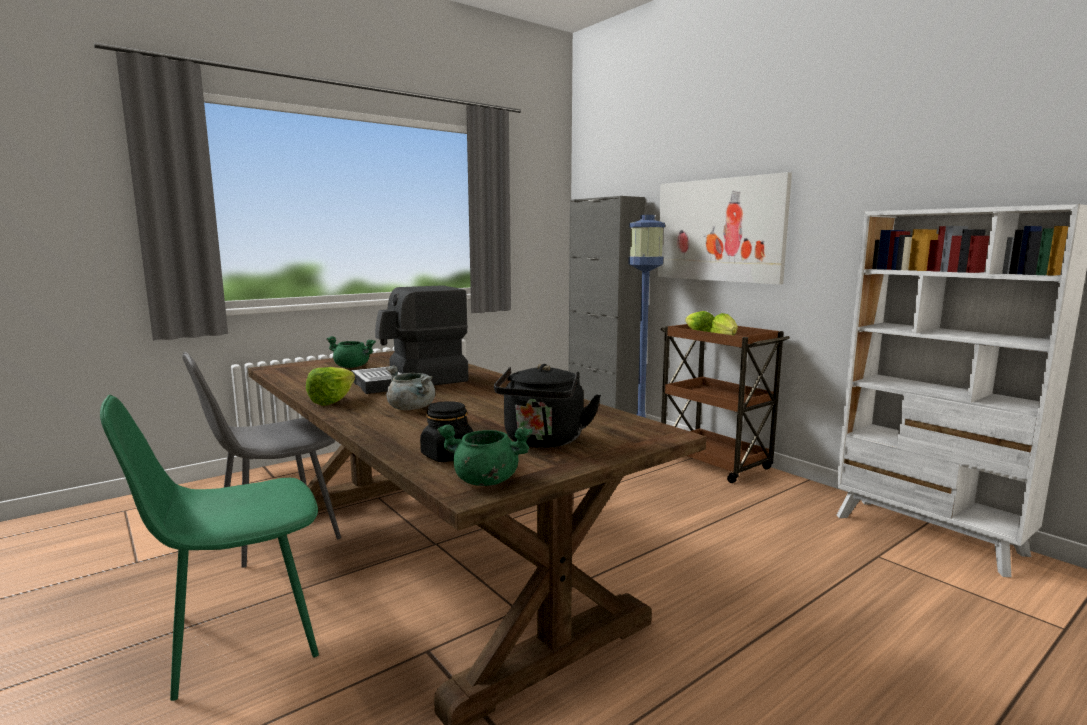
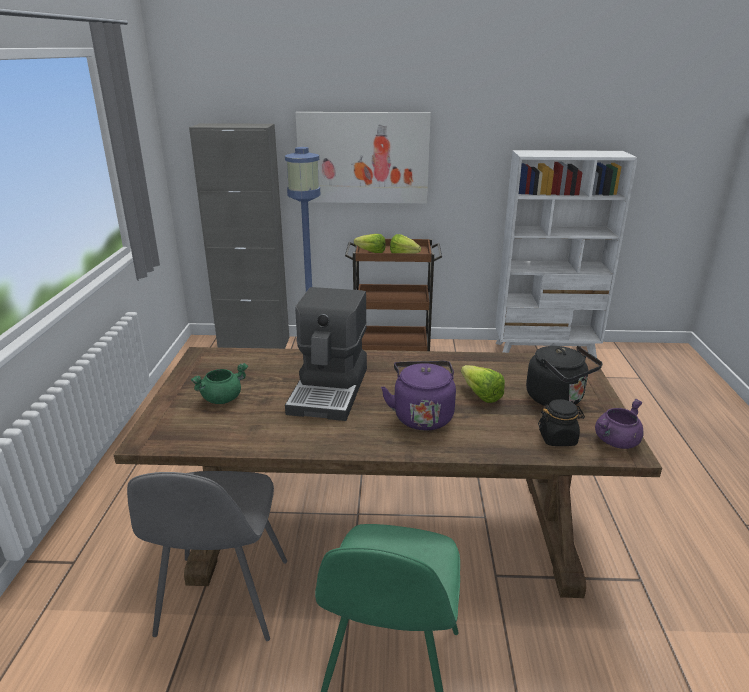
camera: 50 degrees left, 15 degrees up
lettuce [306,367,355,406] -> lettuce moved to [461,365,505,403]
grey cooking pot [386,365,435,410] -> purple kettle [381,361,456,430]
green cooking pot [437,424,532,486] -> purple cooking pot [595,399,644,449]

